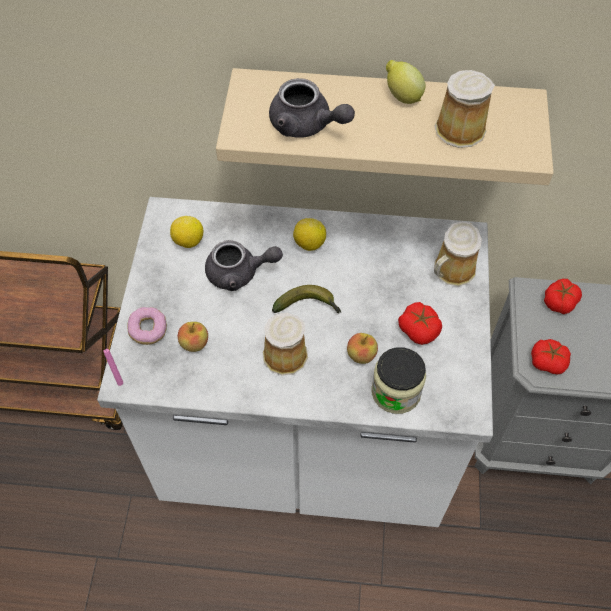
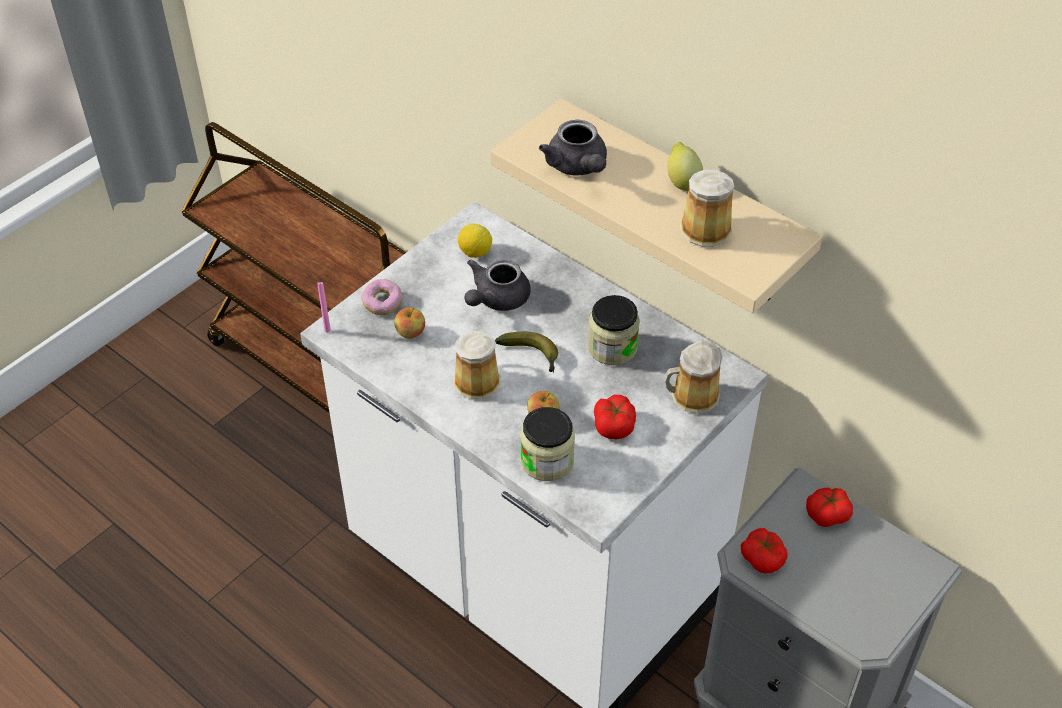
camera: 35 degrees right, 10 degrees down
grey teapot [205,240,283,291] -> grey teapot turned 90 degrees clockwise [464,260,531,311]
lemon [293,218,326,251] -> none
none -> jar [588,295,640,365]

